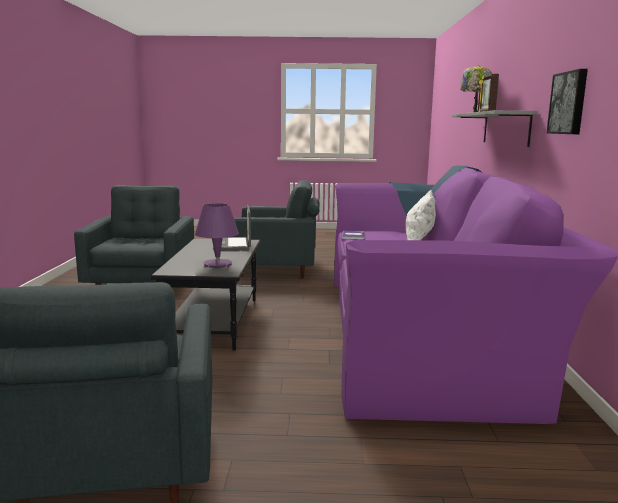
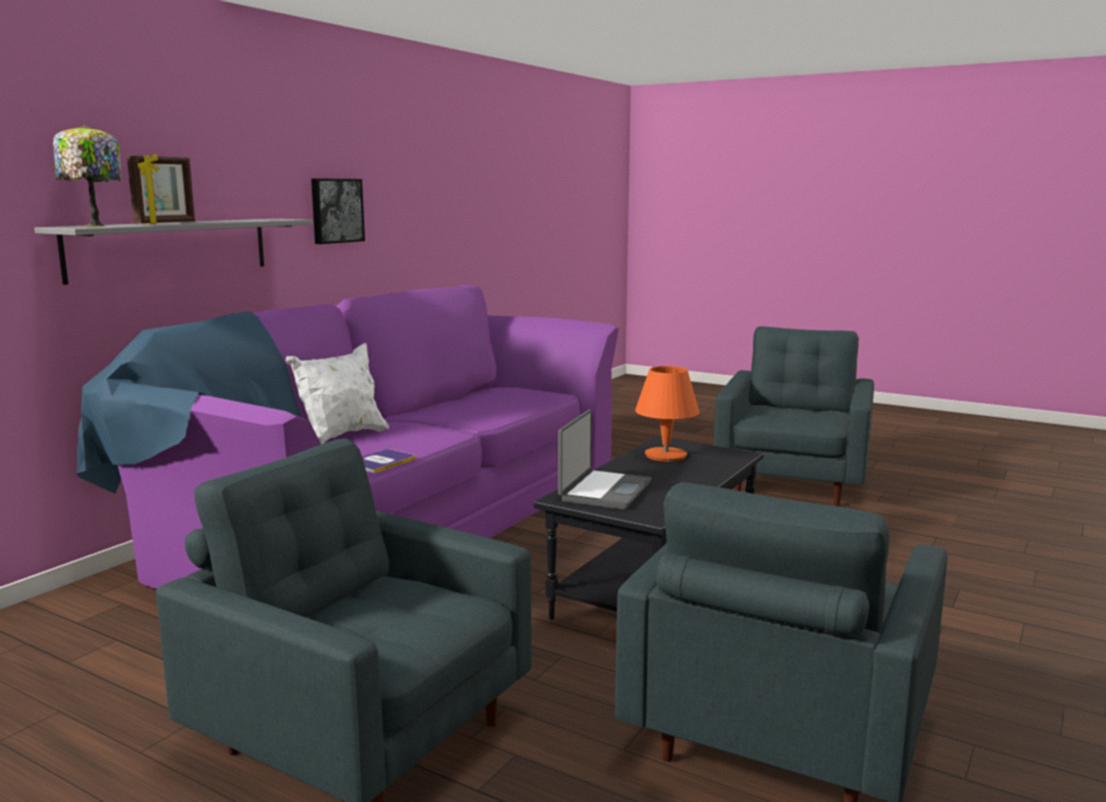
camera: 150 degrees left, 0 degrees up
purple table lamp [195,203,239,268] -> orange table lamp [635,366,700,462]

